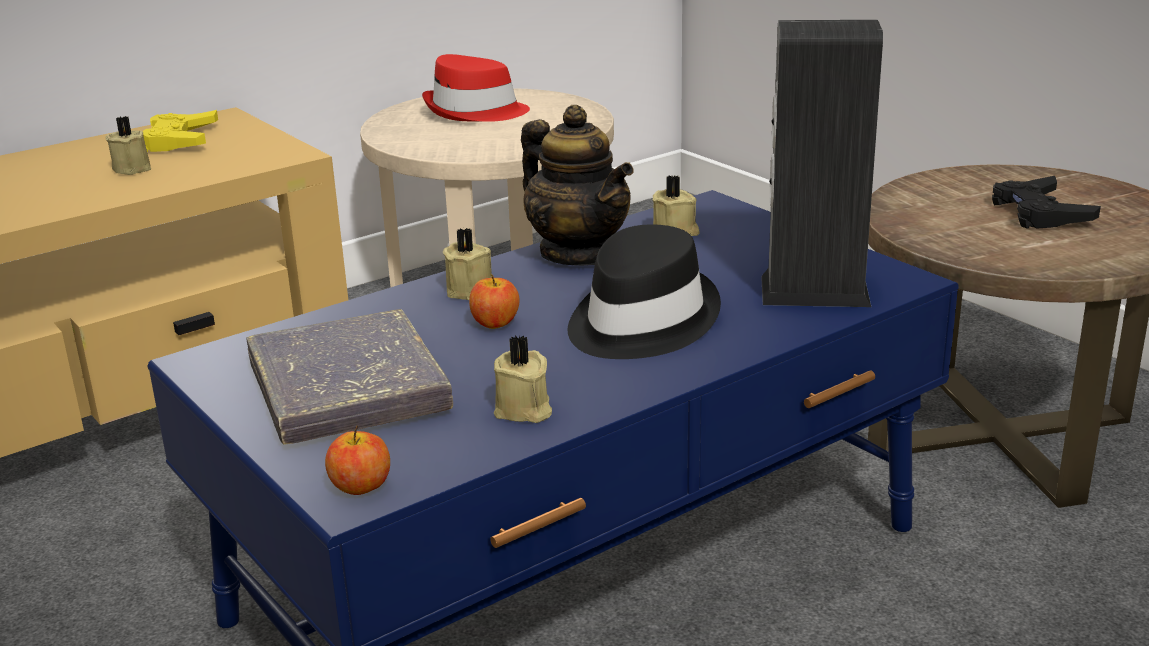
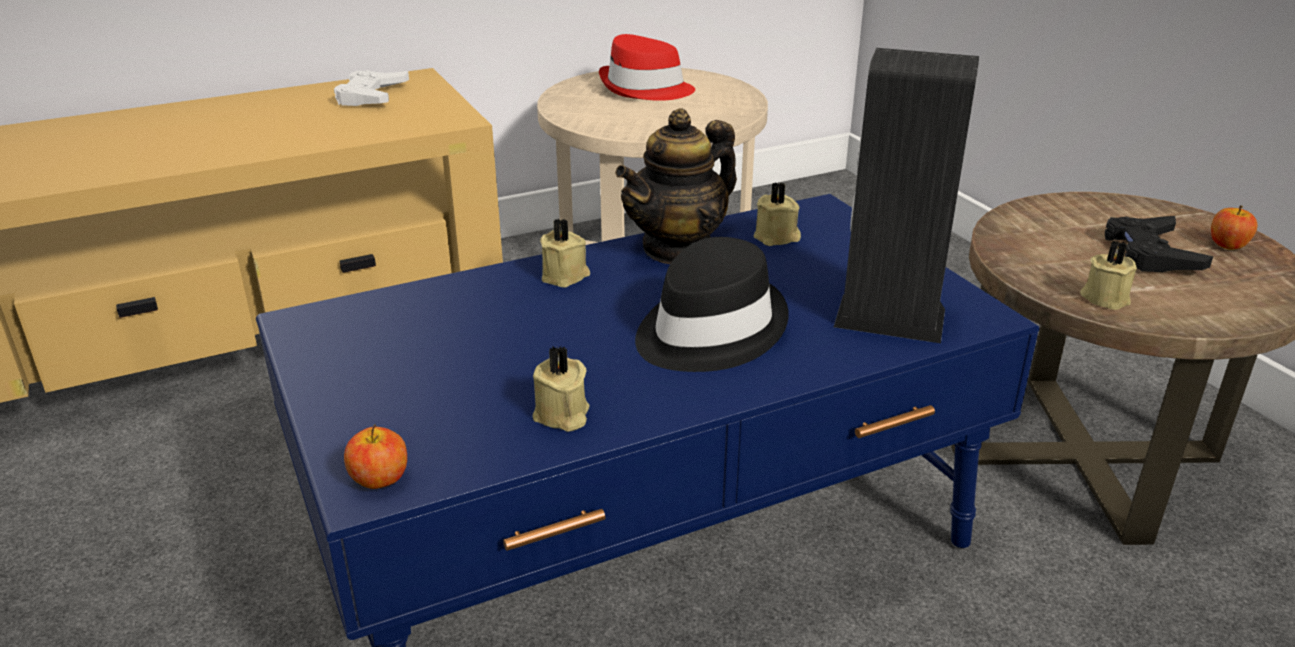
camera: 10 degrees right, 5 degrees up
beige candle [105,116,151,175] -> beige candle moved to [1080,241,1137,310]
yellow game controller [143,110,218,152] -> white game controller [334,70,409,106]
grey book [246,309,453,445] -> none
apple [469,274,519,329] -> apple moved to [1211,205,1257,250]
teapot [521,105,634,266] -> teapot turned 75 degrees clockwise [615,108,737,264]

